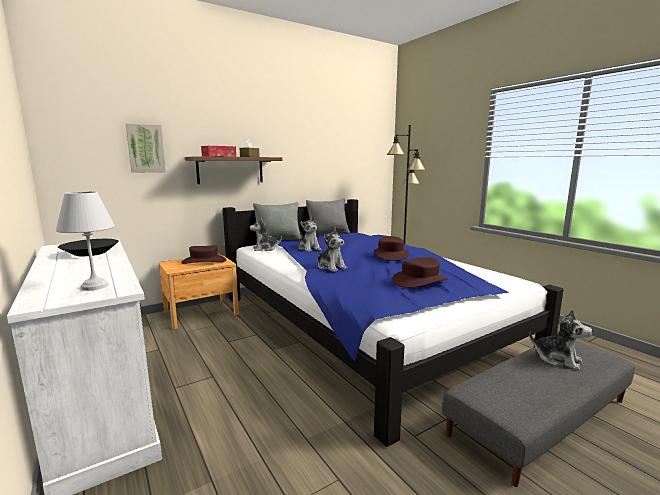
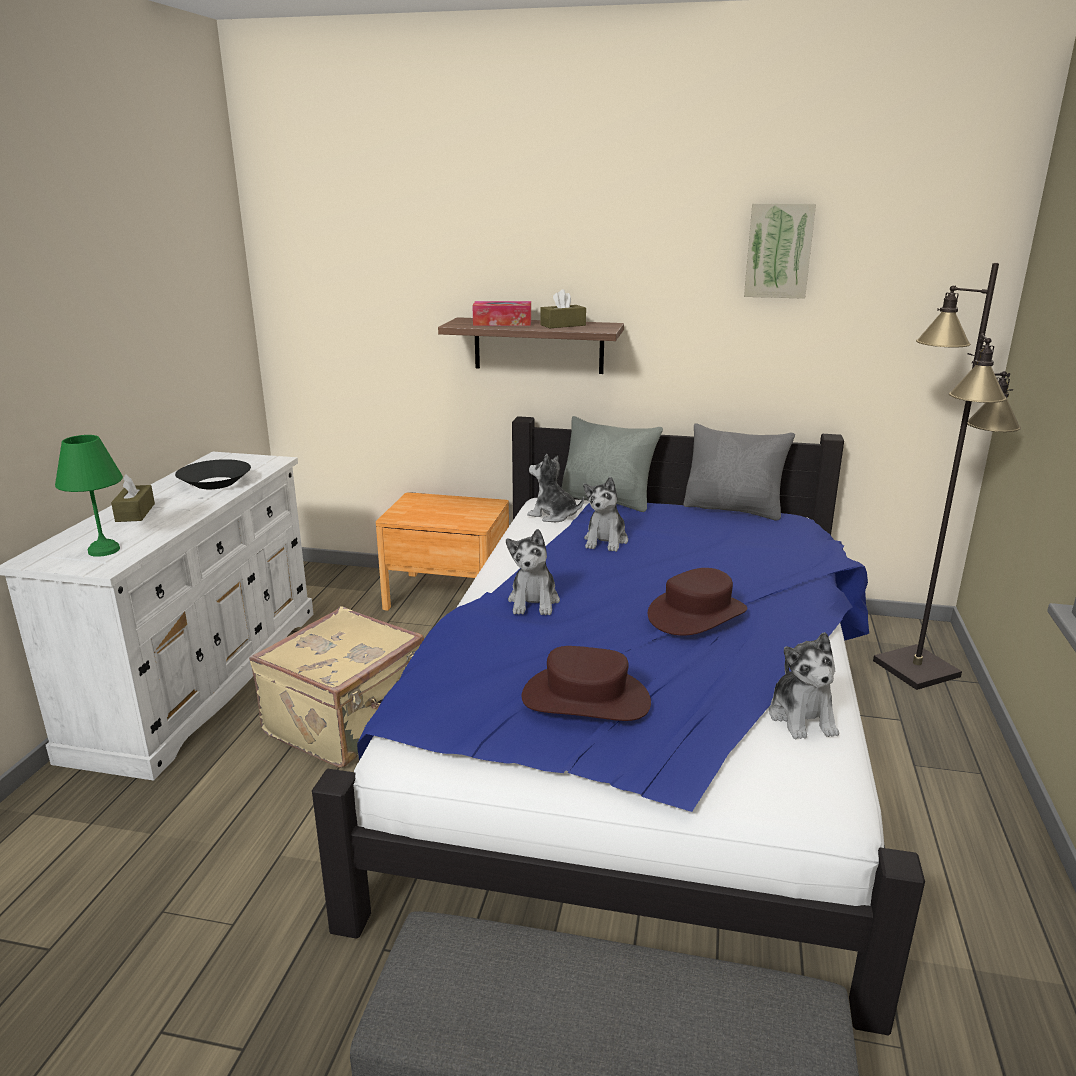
camera: 45 degrees right, 10 degrees up
white table lamp [56,191,115,291] -> green table lamp [55,435,123,557]
picture [126,123,166,173] -> picture moved to [744,203,816,299]
brown hat [181,245,226,264] -> none
plush toy [529,309,592,370] -> plush toy moved to [769,632,839,739]
none -> brown tissue box [111,474,155,522]
none -> beige suitcase [249,606,424,768]

